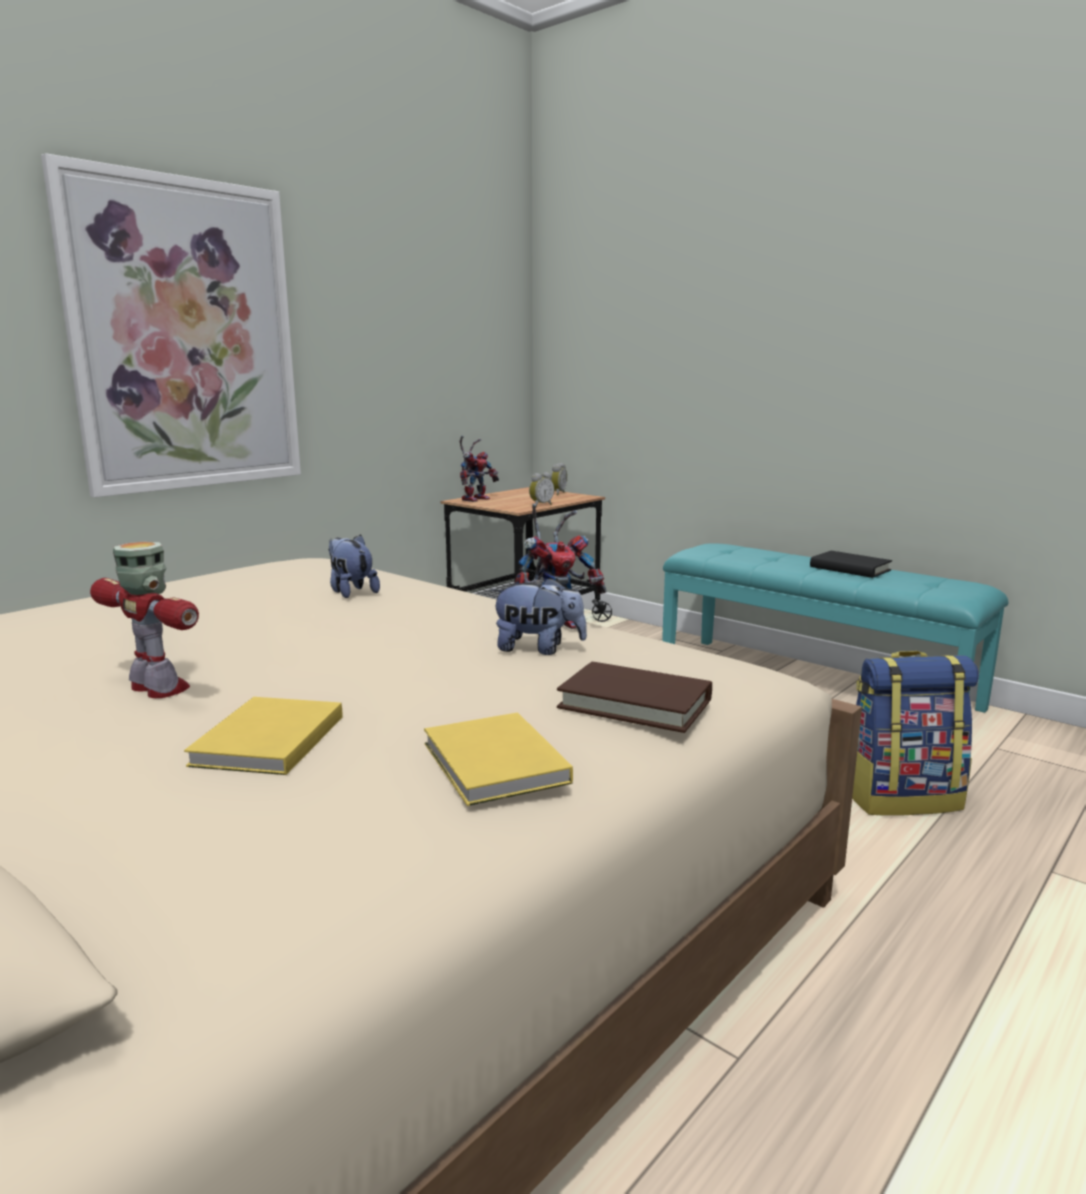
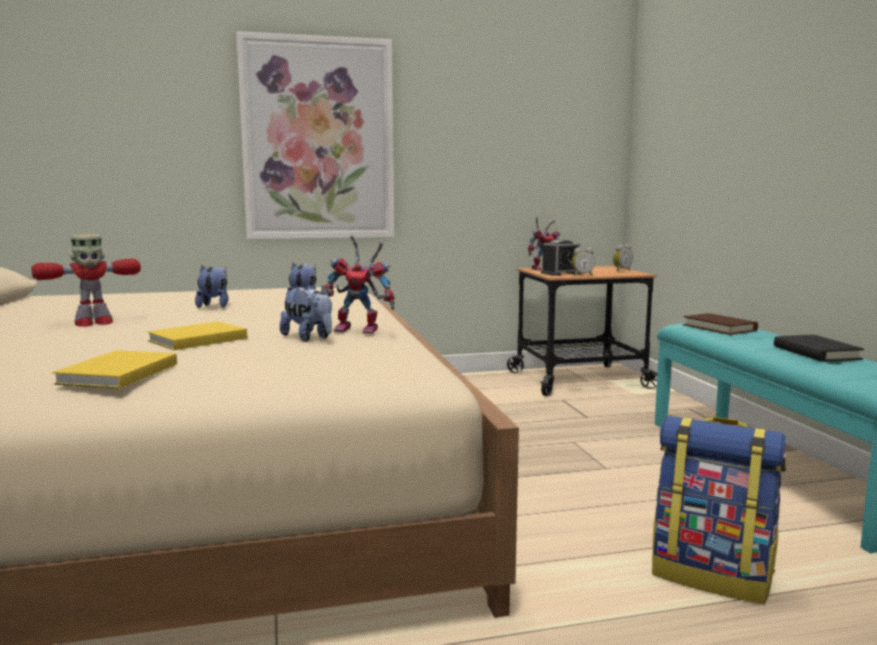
camera: 35 degrees right, 5 degrees down
toy robot [90,542,199,698] -> toy robot turned 75 degrees clockwise [31,235,141,327]
yellow book [184,697,342,775] -> yellow book moved to [147,321,247,350]
brown book [557,662,712,733] -> brown book moved to [683,313,758,335]
none -> plush toy [195,264,229,308]
none -> alarm clock [541,240,580,276]

